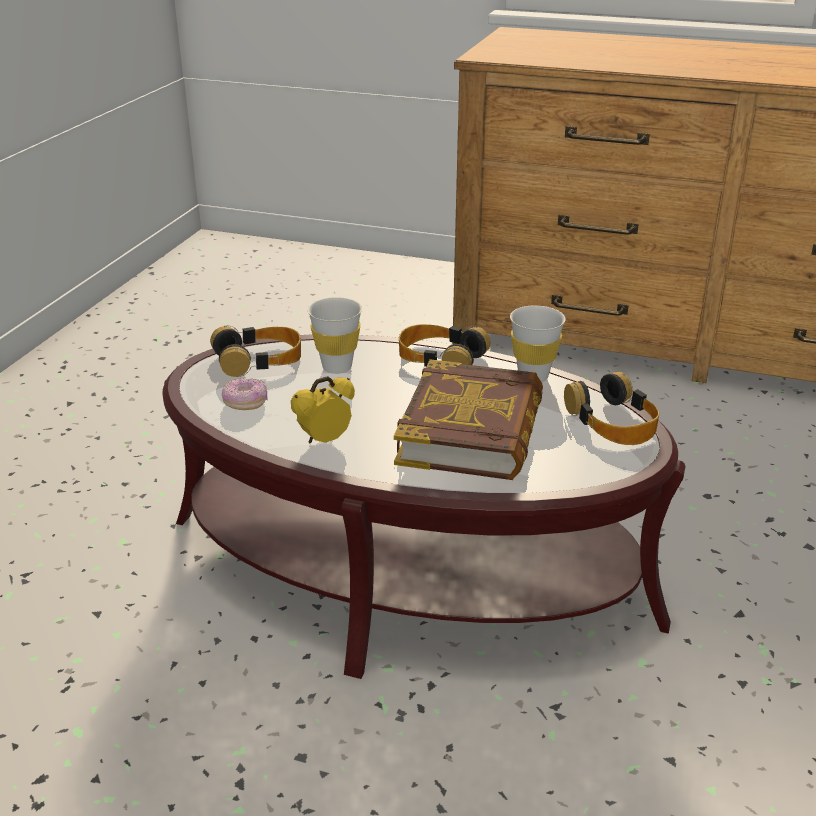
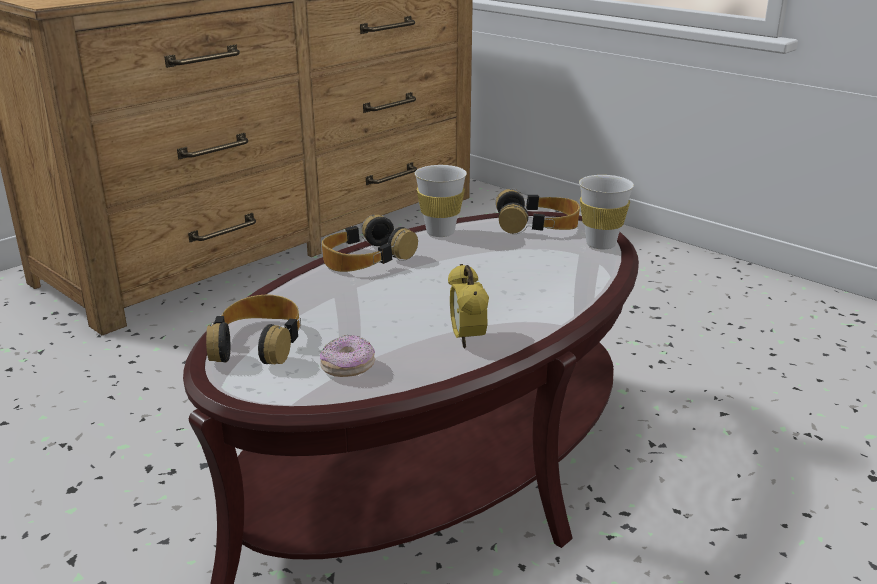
camera: 65 degrees left, 5 degrees down
white cup [308,297,362,374] -> white cup moved to [579,175,634,249]
book [394,359,543,480] -> none

